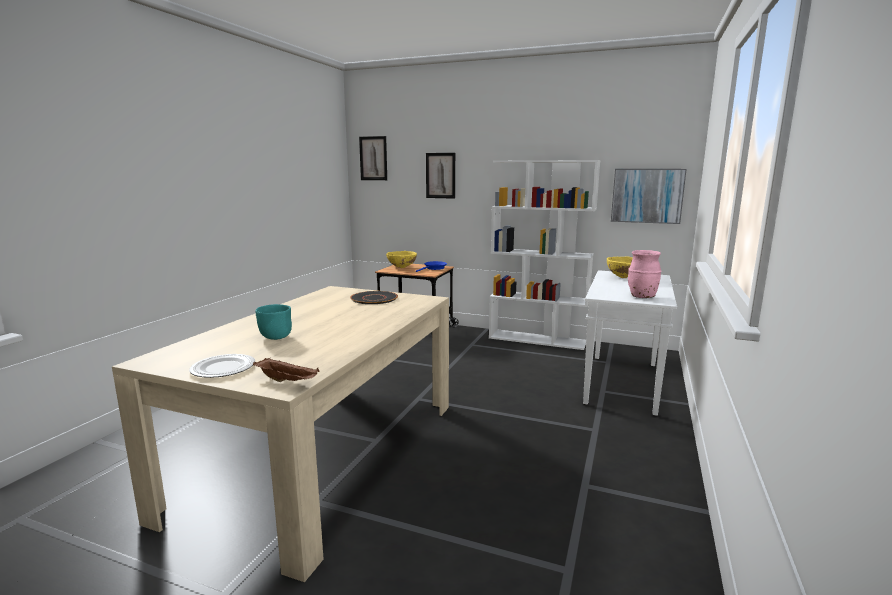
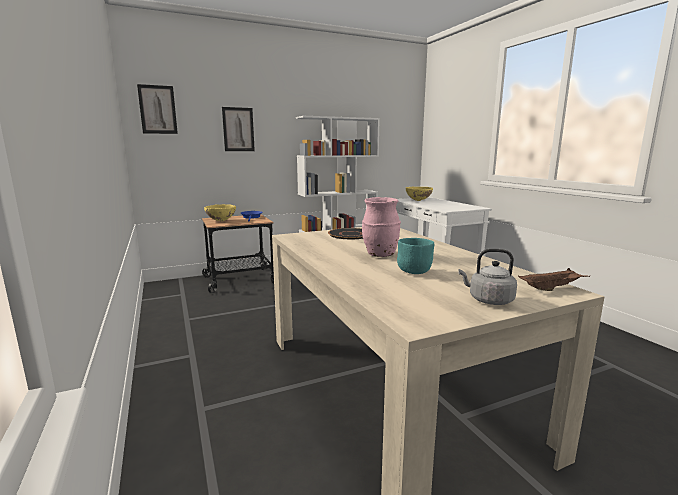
camera: 45 degrees left, 0 degrees up
plate [189,354,255,378] -> grey kettle [458,249,517,305]
picture [611,169,687,224] -> none
pink vase [628,250,662,298] -> pink vase moved to [362,197,401,257]

